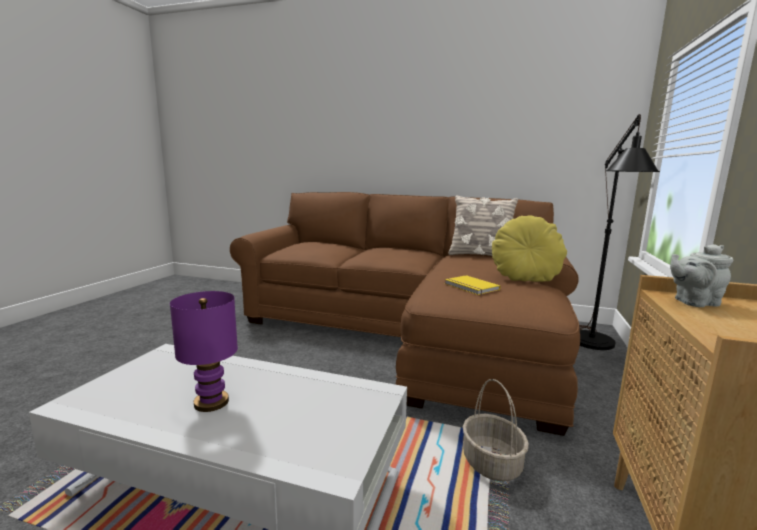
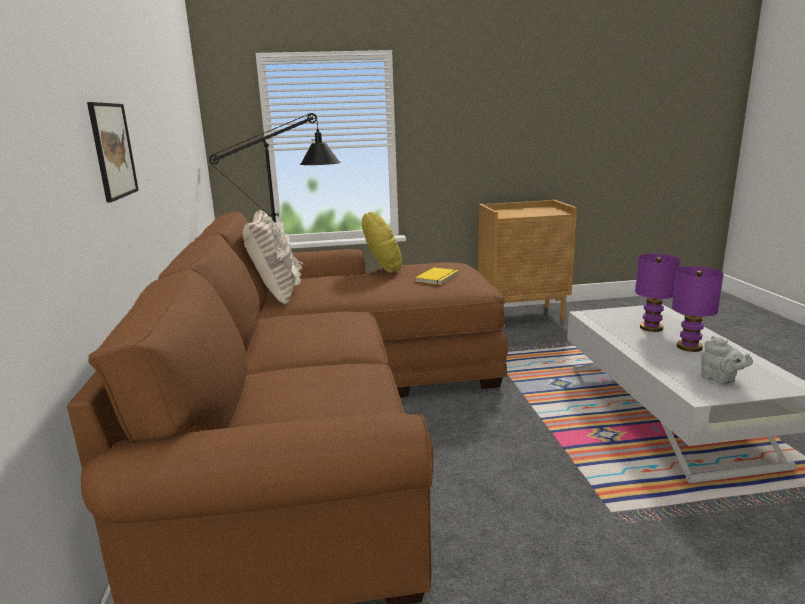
camera: 115 degrees left, 5 degrees up
basket [463,379,529,481] -> none
grey teapot [670,244,733,307] -> grey teapot moved to [701,336,753,384]
none -> picture [87,102,139,203]
none -> purple table lamp [635,254,680,332]

